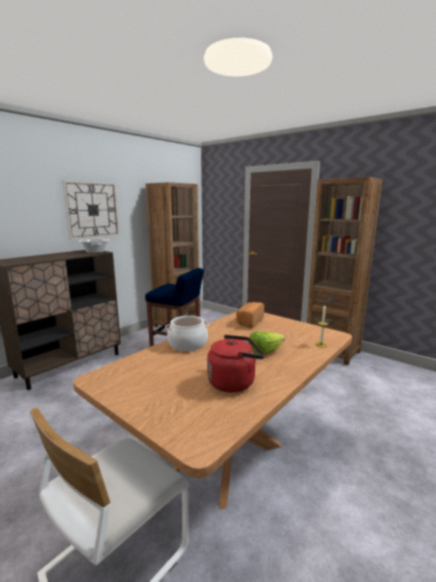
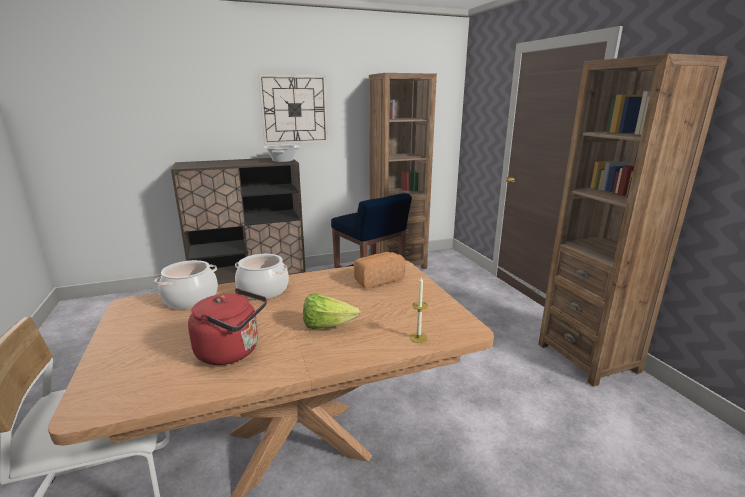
camera: 30 degrees right, 5 degrees up
none -> cooking pot [154,260,218,309]

